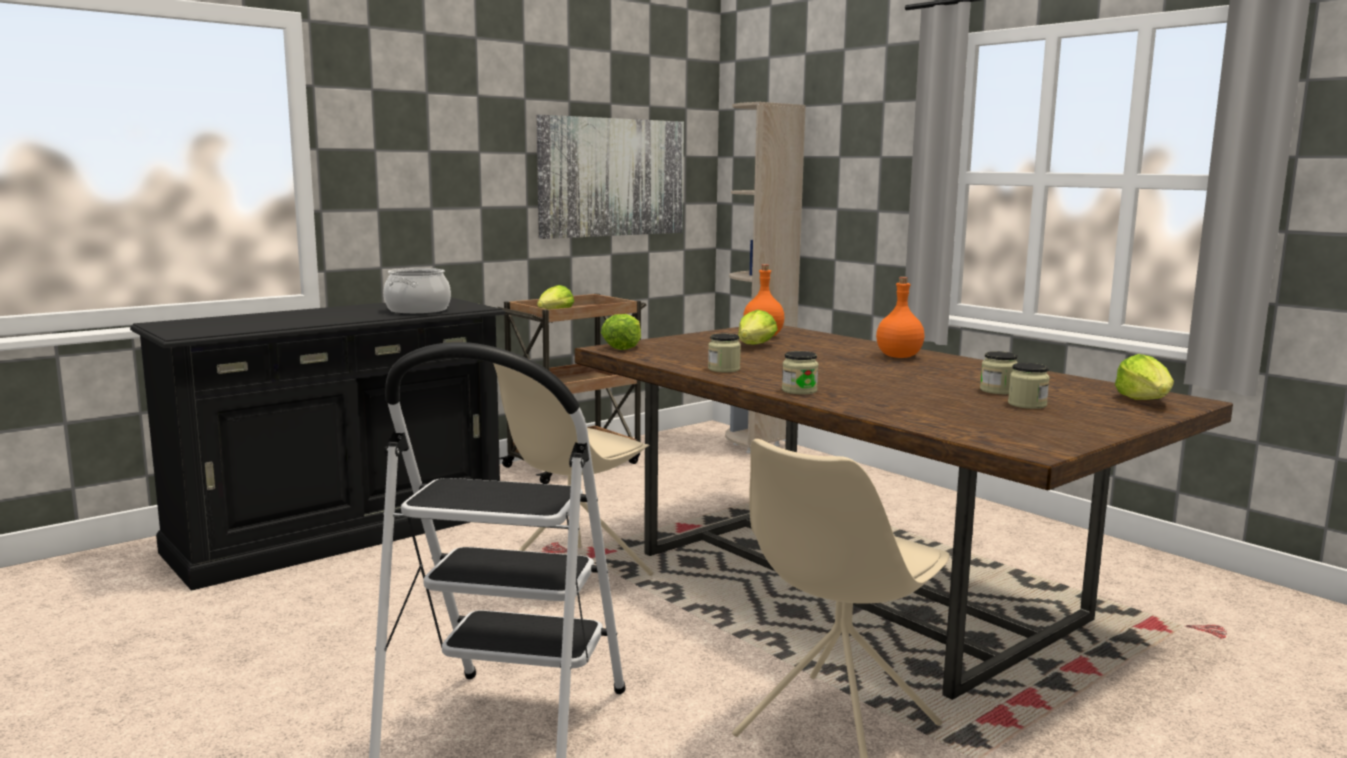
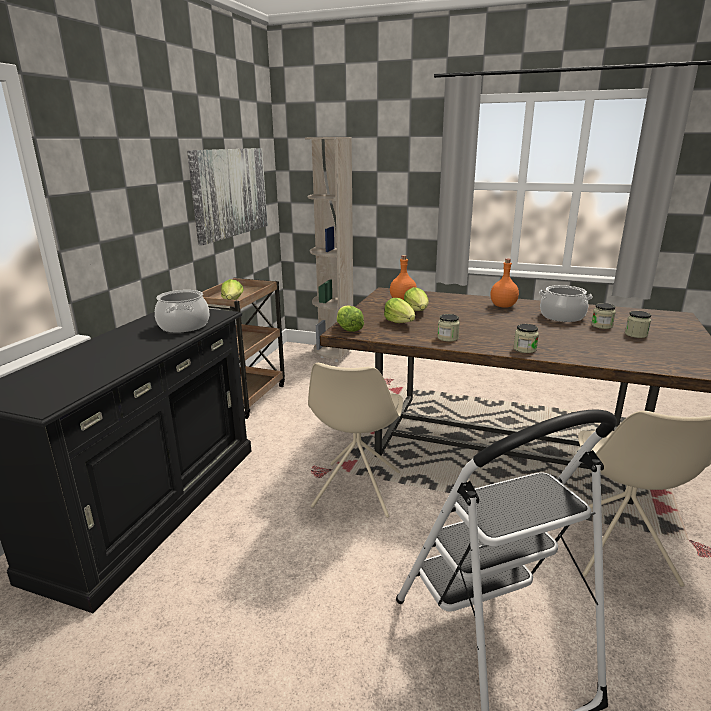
camera: 30 degrees left, 10 degrees up
lettuce [1115,354,1174,400] -> lettuce moved to [384,298,415,323]
none -> cooking pot [539,285,593,322]

